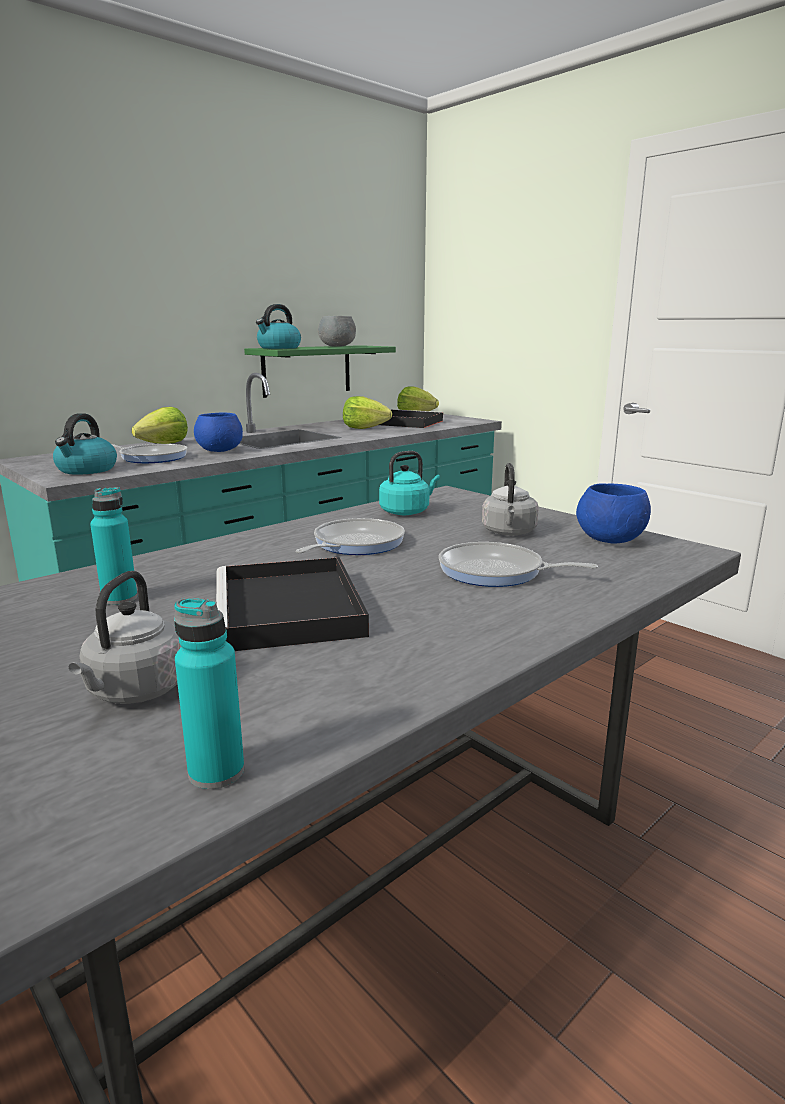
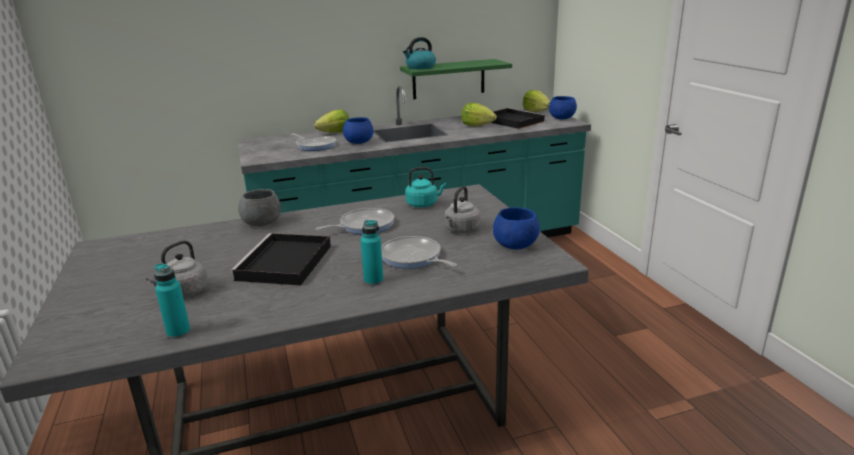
camera: 25 degrees right, 5 degrees up
kettle [53,413,117,475] -> none
turquoise bottle [90,487,138,605] -> turquoise bottle moved to [361,220,384,286]
grey bowl [318,316,356,347] -> grey bowl moved to [238,189,281,226]
none -> blue bowl [549,96,577,119]

